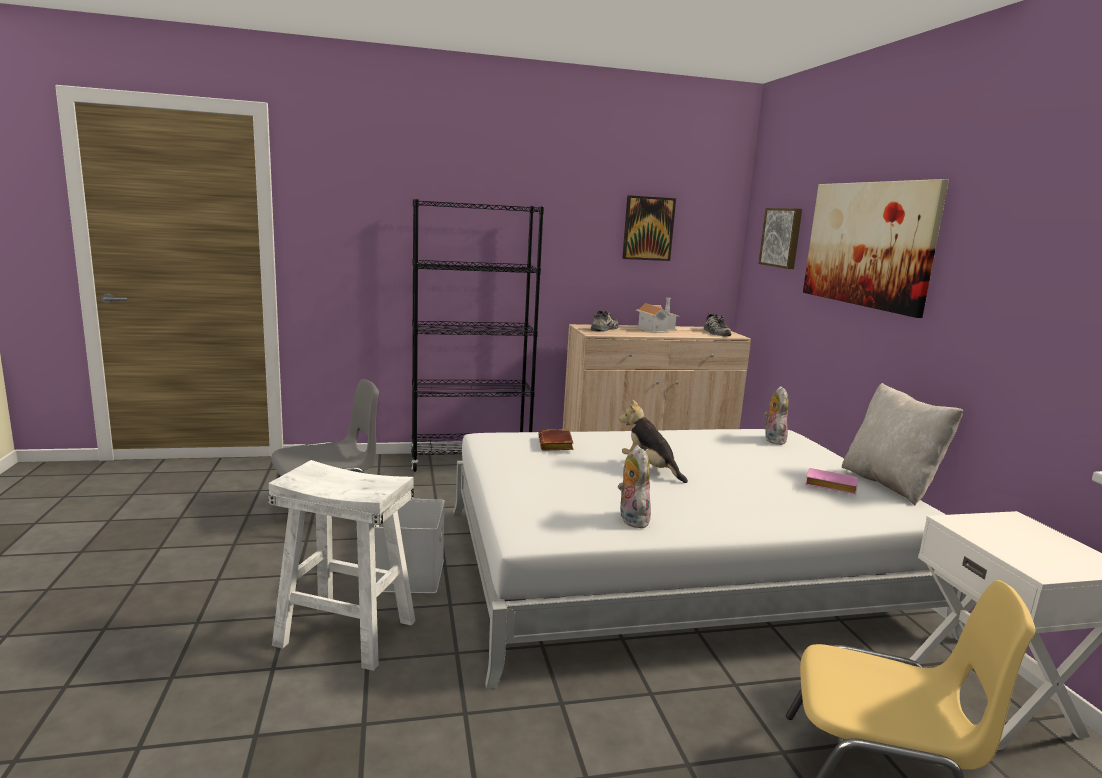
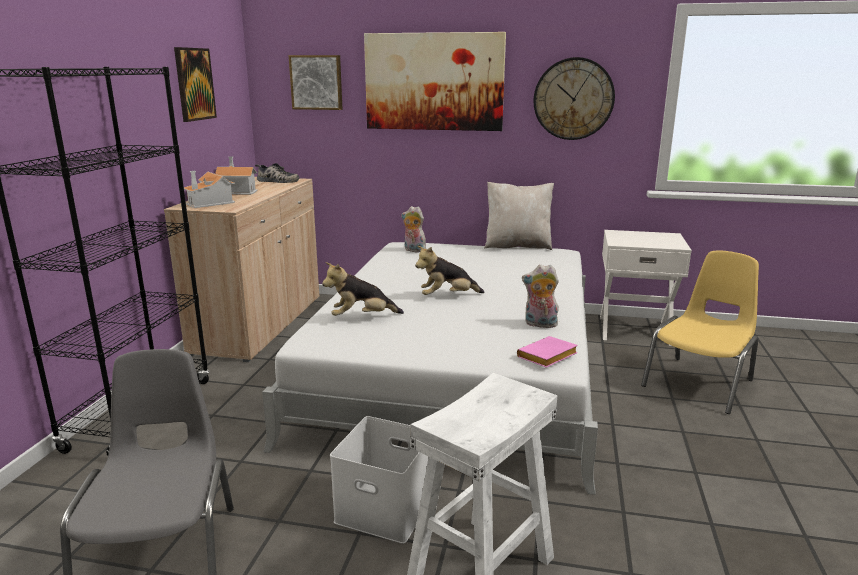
camera: 65 degrees left, 5 degrees up
brown book [538,429,573,451] -> plush toy [322,262,404,316]
shoe [591,310,618,332] -> toy house [184,171,235,208]
pink book [805,468,858,494] -> pink book moved to [517,336,578,368]
none -> wall clock [533,57,615,140]

